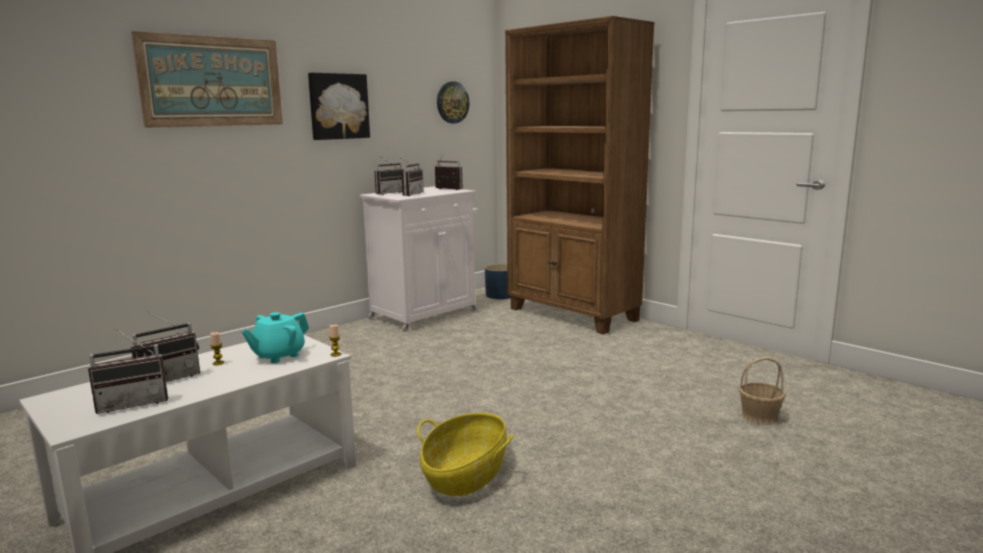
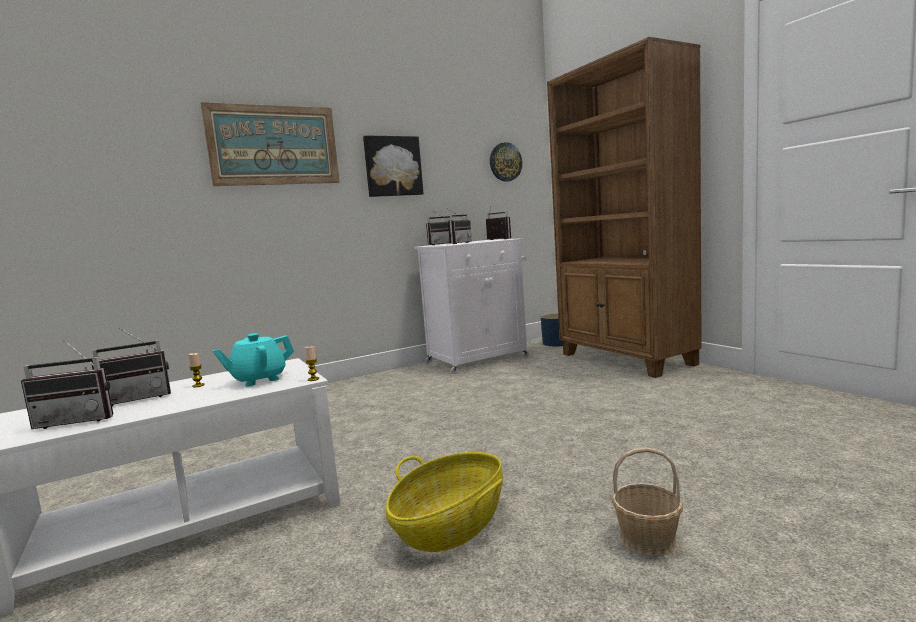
camera: 15 degrees right, 5 degrees down
basket [739,357,786,425] -> basket moved to [612,447,683,556]

